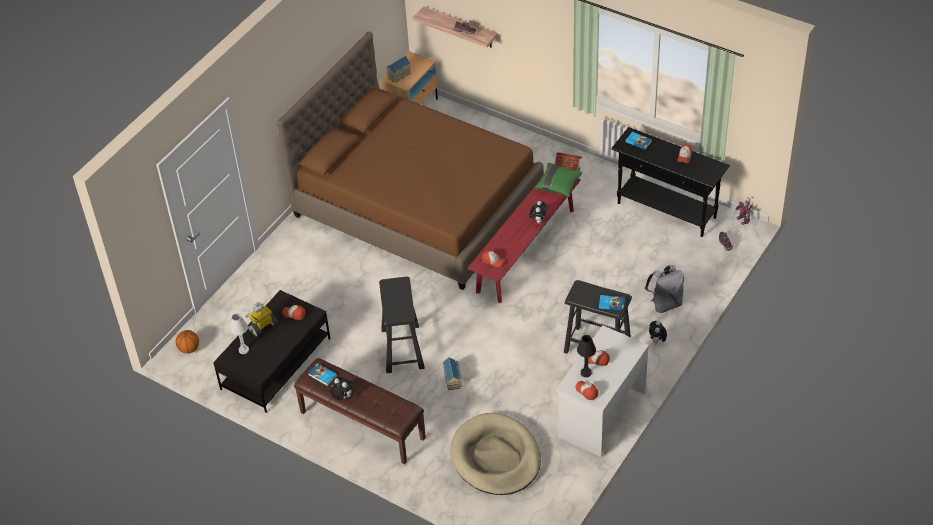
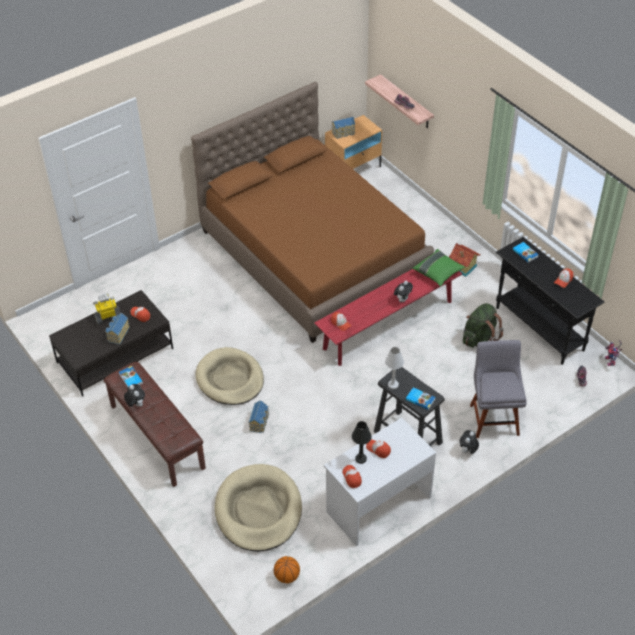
camera: 20 degrees right, 0 degrees up
basketball [176,330,199,354] -> basketball moved to [274,556,300,583]
white table lamp [230,314,249,354] -> white table lamp moved to [385,347,404,389]
black stool [379,277,425,373] -> beige dog bed [195,347,264,405]
grey backpack [645,265,684,313] -> grey chair [470,340,527,438]
none -> toy house [105,313,130,345]
none -> green backpack [463,303,503,348]

